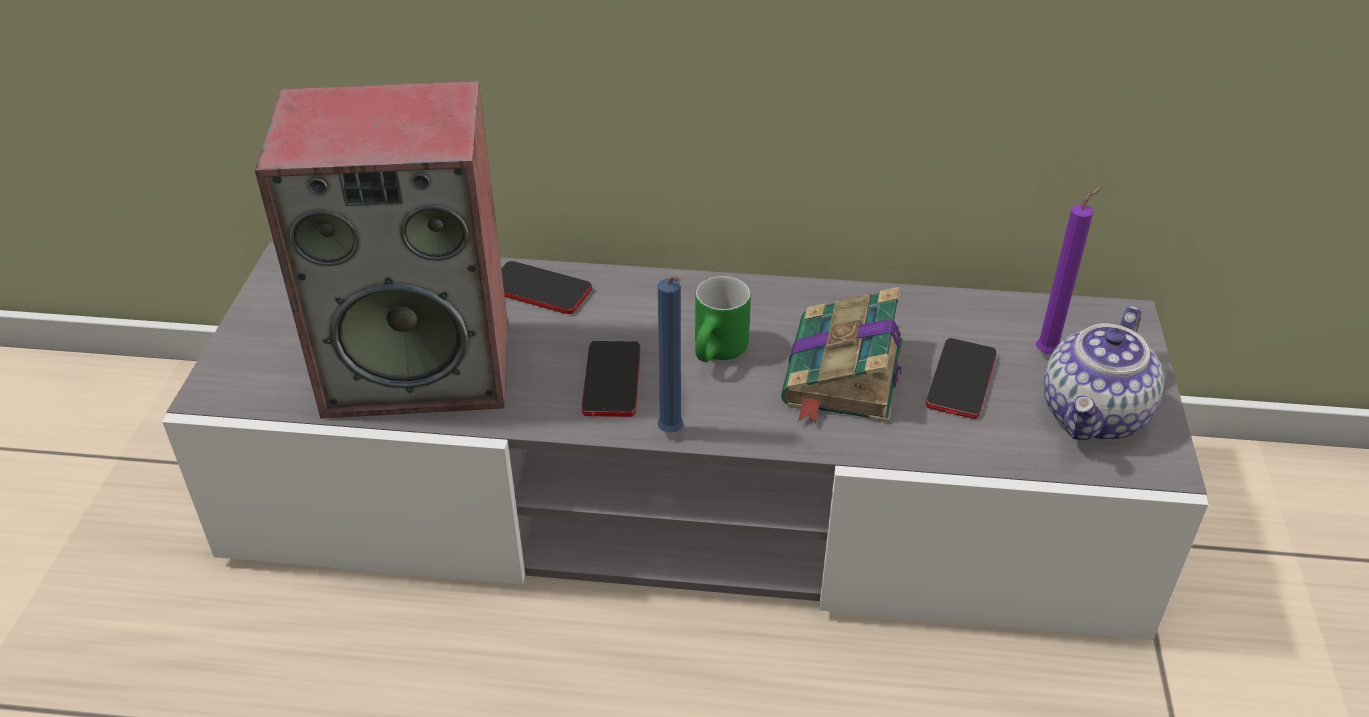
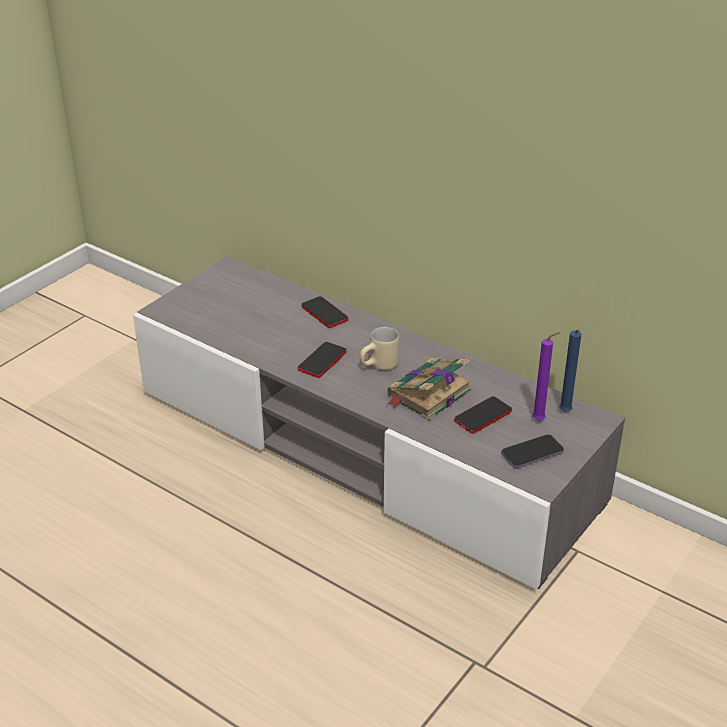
camera: 30 degrees right, 5 degrees down
speaker [255,81,508,419] -> none
blue candle [658,276,683,433] -> blue candle moved to [559,329,581,412]
green mug [695,276,751,362] -> beige mug [360,327,399,370]
teapot [1044,306,1164,440] -> phone [501,434,564,468]

